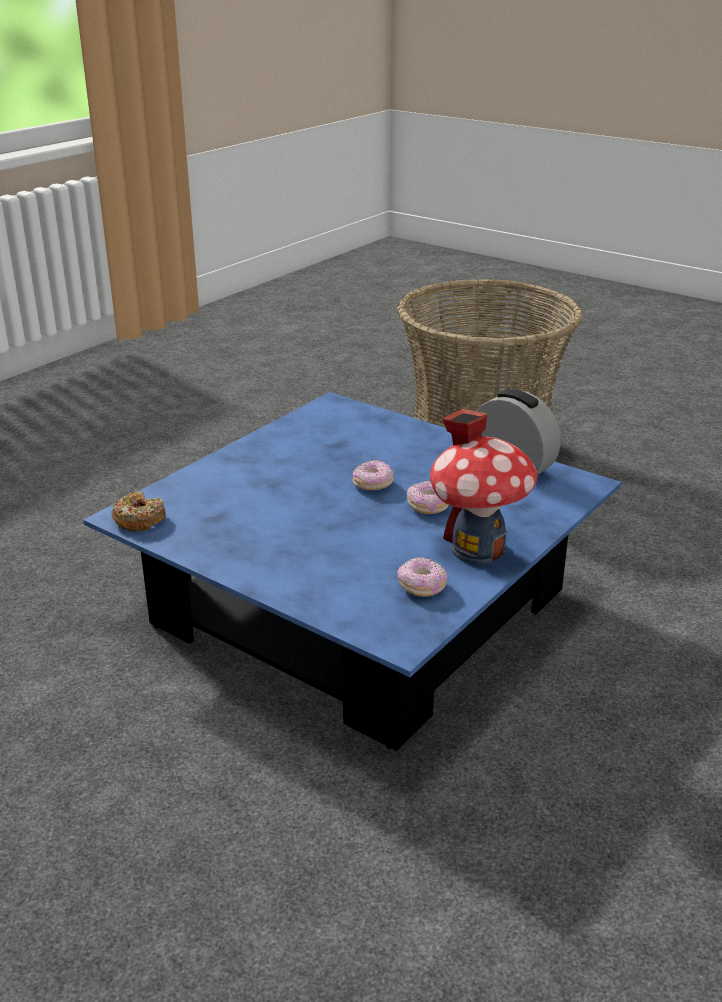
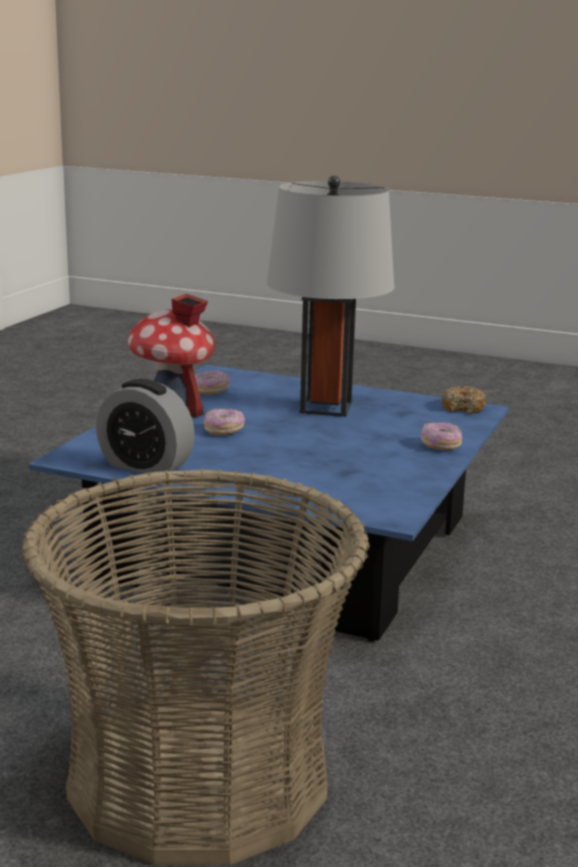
camera: 165 degrees right, 10 degrees down
donut [353,460,394,490] -> donut moved to [421,422,462,450]
none -> grey table lamp [267,176,395,417]

